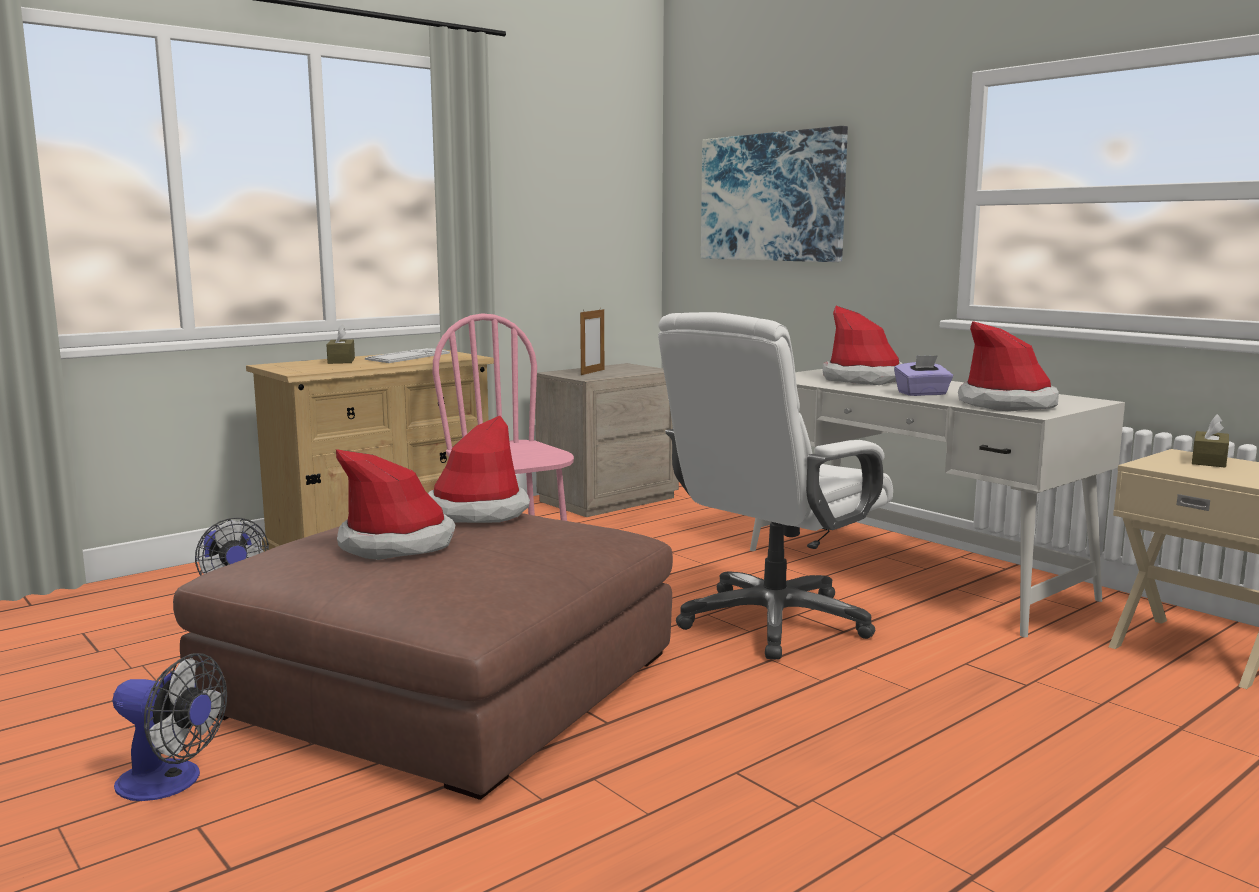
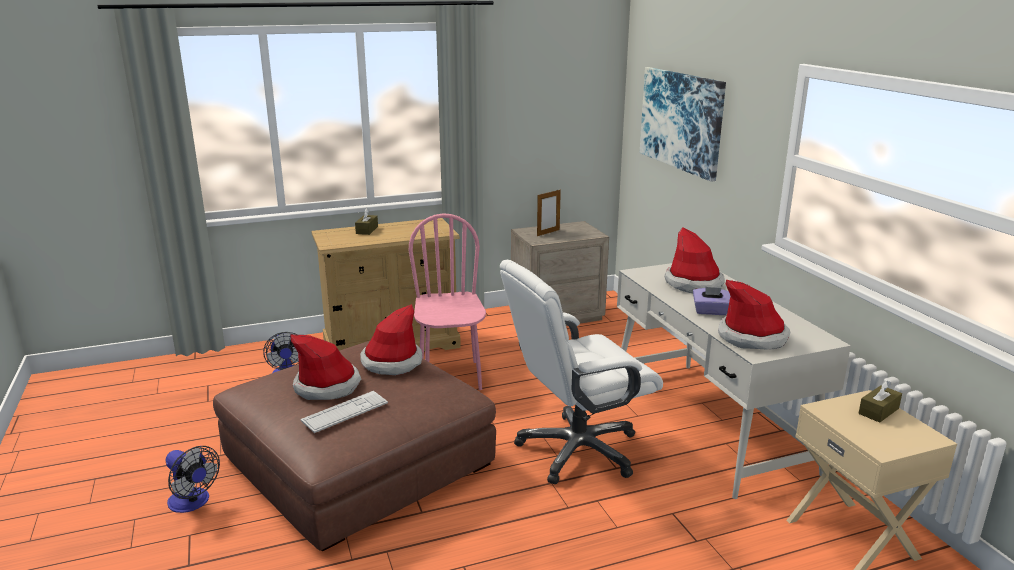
camera: 20 degrees right, 10 degrees up
keyboard [365,348,450,363] -> keyboard moved to [301,391,388,433]

